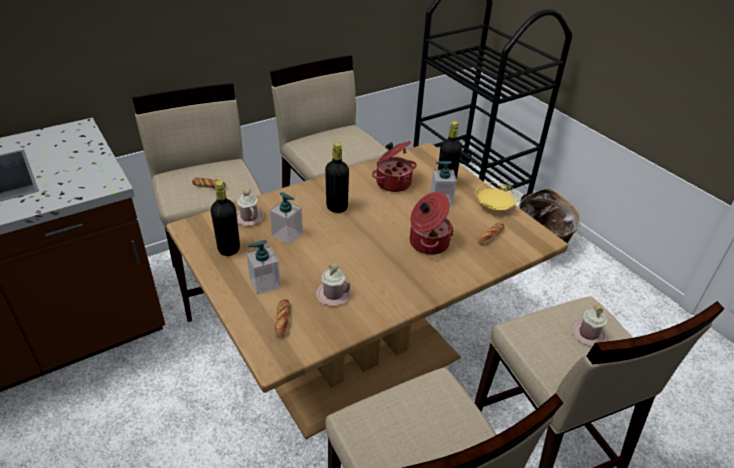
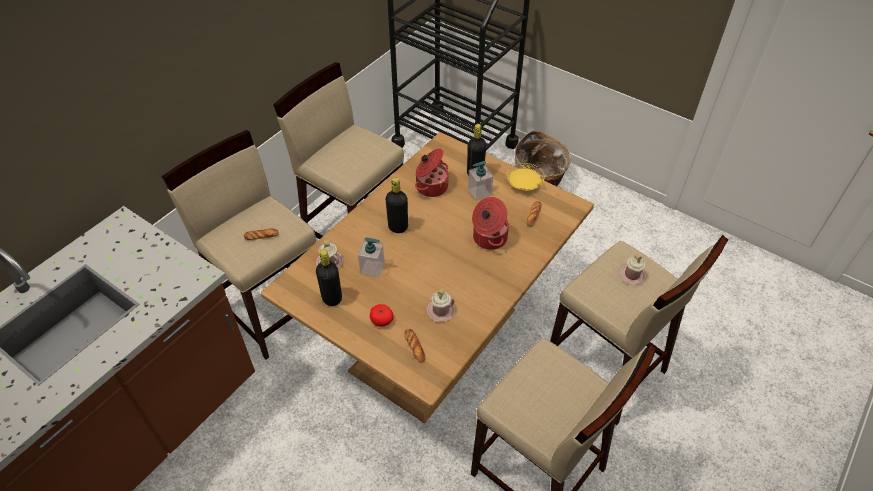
camera: 20 degrees left, 10 degrees up
soap dispenser [246,240,281,295] -> tomato [370,304,393,327]

